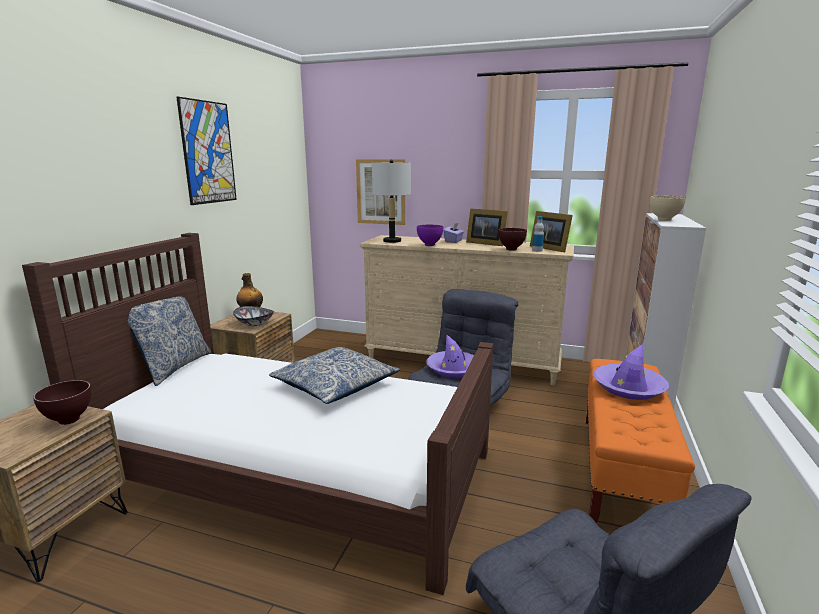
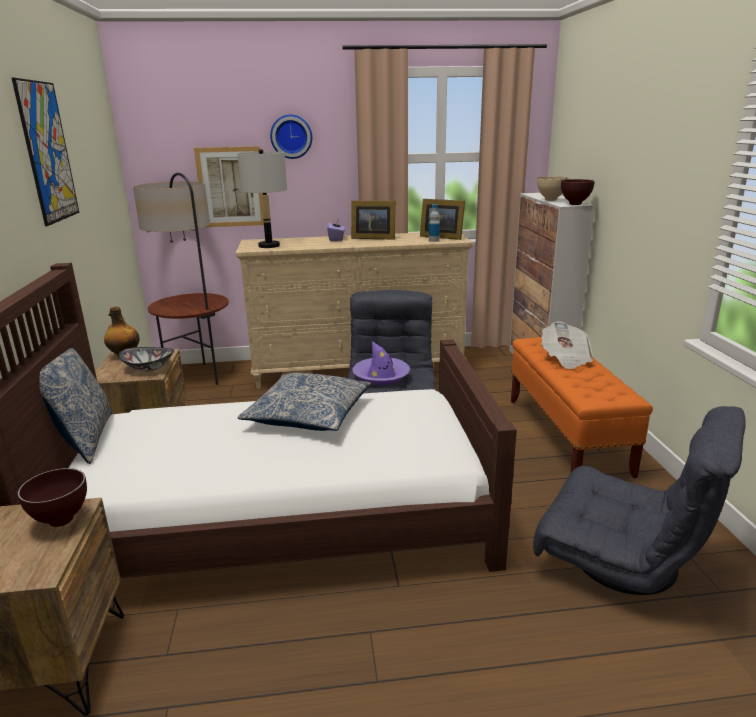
camera: 25 degrees left, 5 degrees up
purple bowl [417,225,443,246] -> none
brown bowl [498,228,527,251] -> brown bowl moved to [561,179,595,205]
purple hat [593,344,669,400] -> newspaper [541,322,593,369]
none -> floor lamp [133,173,229,385]
none -> wall clock [270,114,312,159]

